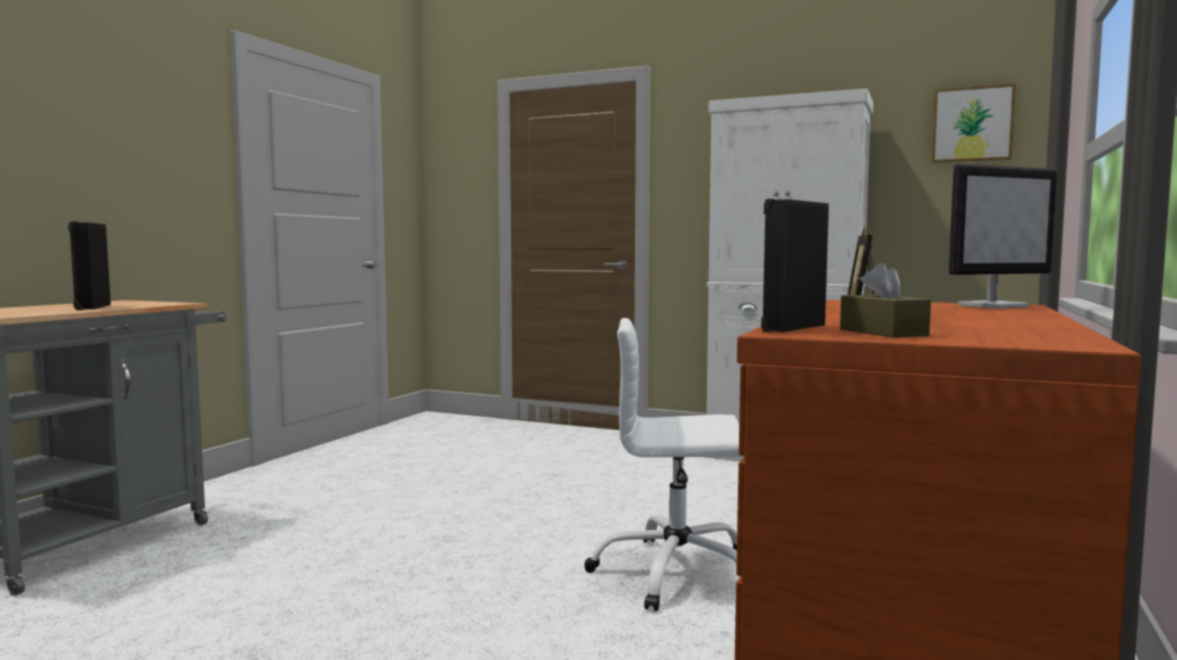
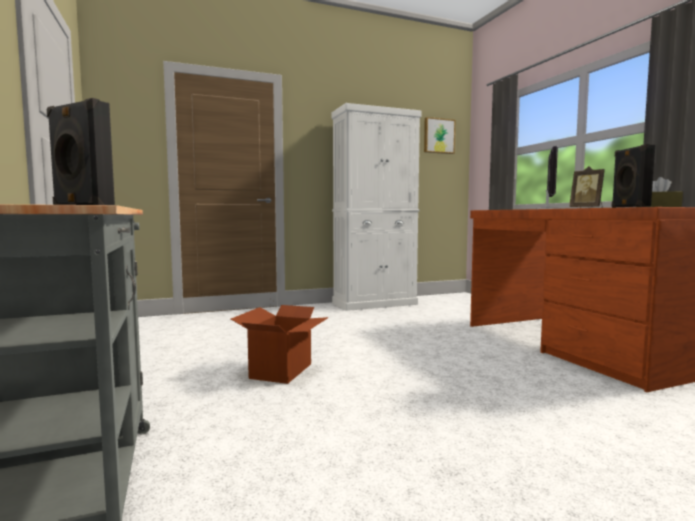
camera: 45 degrees left, 0 degrees up
white office chair [584,318,745,611] -> none
none -> cardboard box [231,305,329,384]

